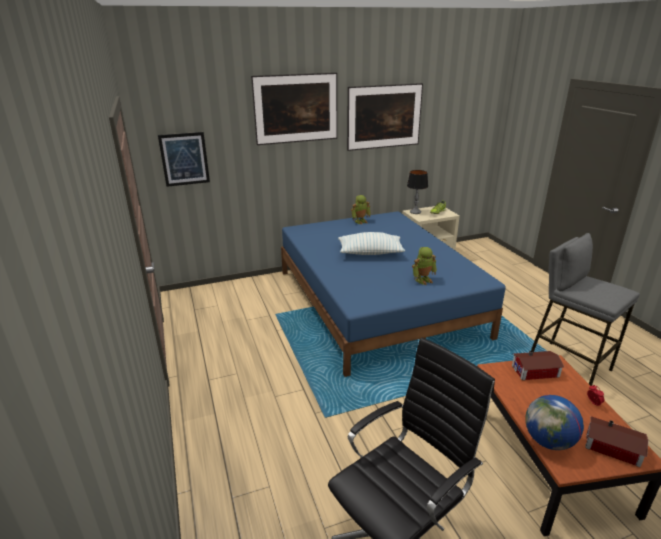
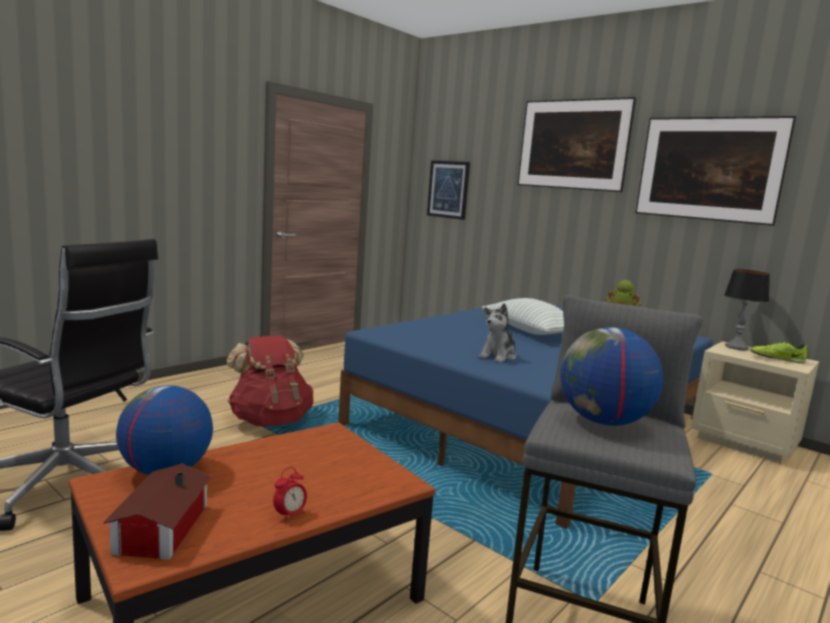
camera: 60 degrees right, 15 degrees down
toy robot [412,247,437,285] -> plush toy [479,303,516,363]
toy house [512,351,565,380] -> none
none -> red backpack [226,336,314,426]
none -> globe [560,327,663,426]

